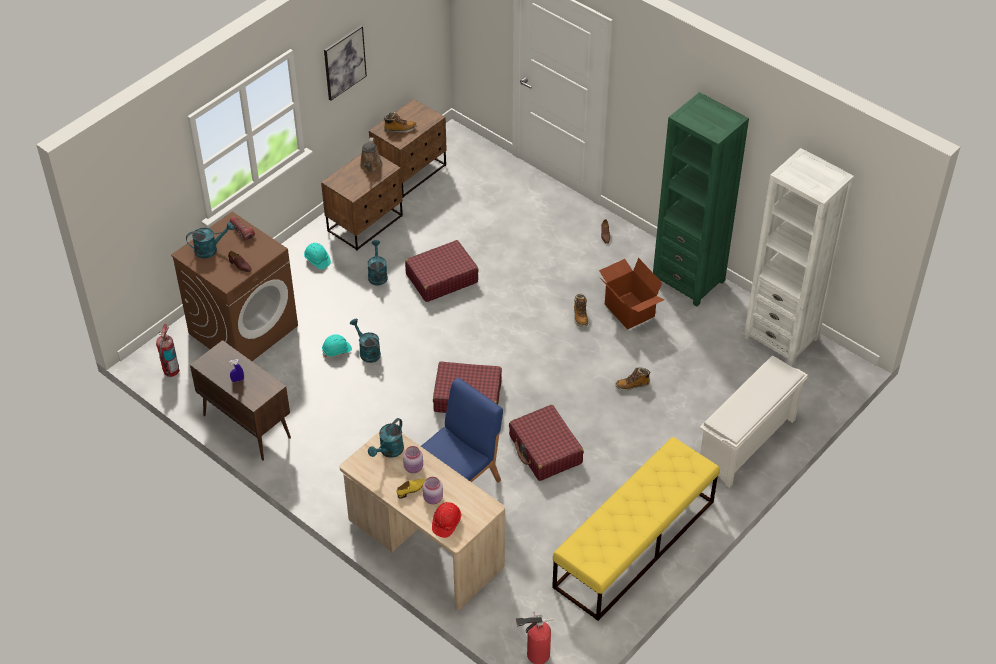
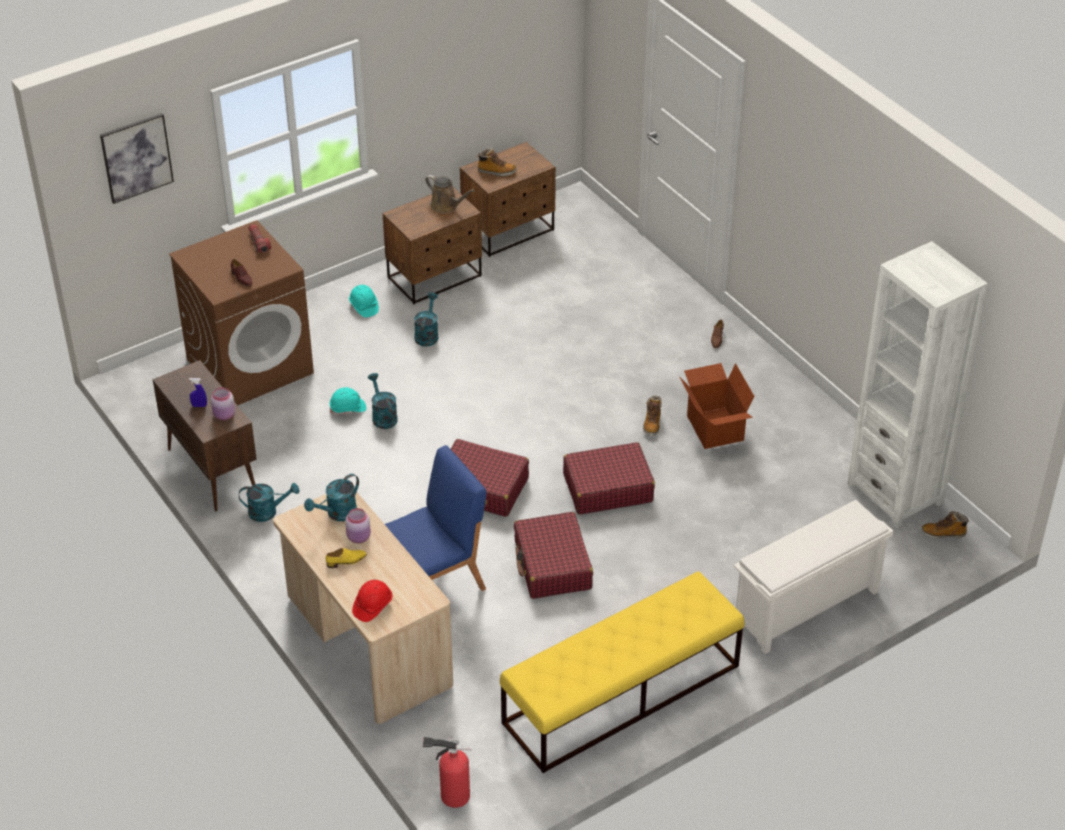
camera: 15 degrees right, 5 degrees down
fire extinguisher [156,324,180,377] -> none
turquoise watering can [186,222,234,258] -> turquoise watering can moved to [239,483,299,522]
picture [324,25,367,101] -> picture moved to [100,113,174,204]
brown watering can [360,137,383,172] -> brown watering can turned 75 degrees counterclockwise [425,175,475,213]
red suitcase [405,240,479,302] -> red suitcase moved to [563,442,655,515]
pink jar [423,477,443,504] -> pink jar moved to [211,387,235,420]
boot [616,367,651,391] -> boot moved to [921,511,970,539]
green bookcase [653,92,749,307] -> none

